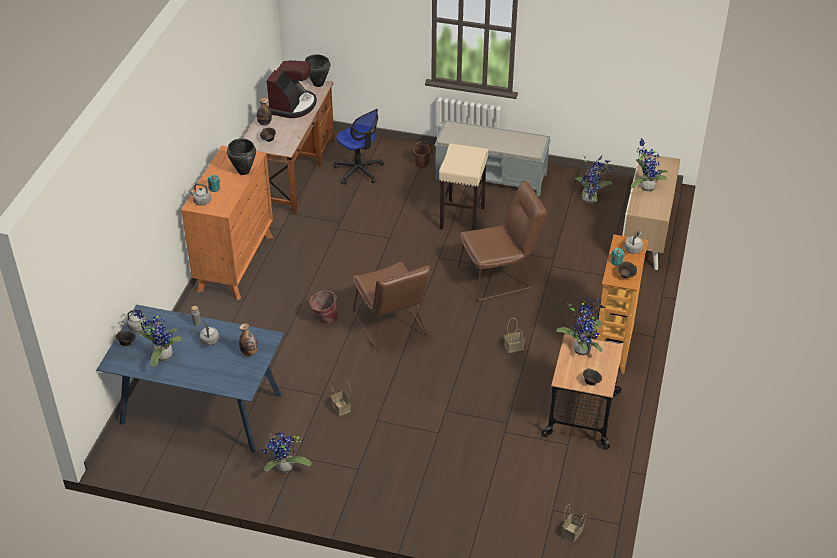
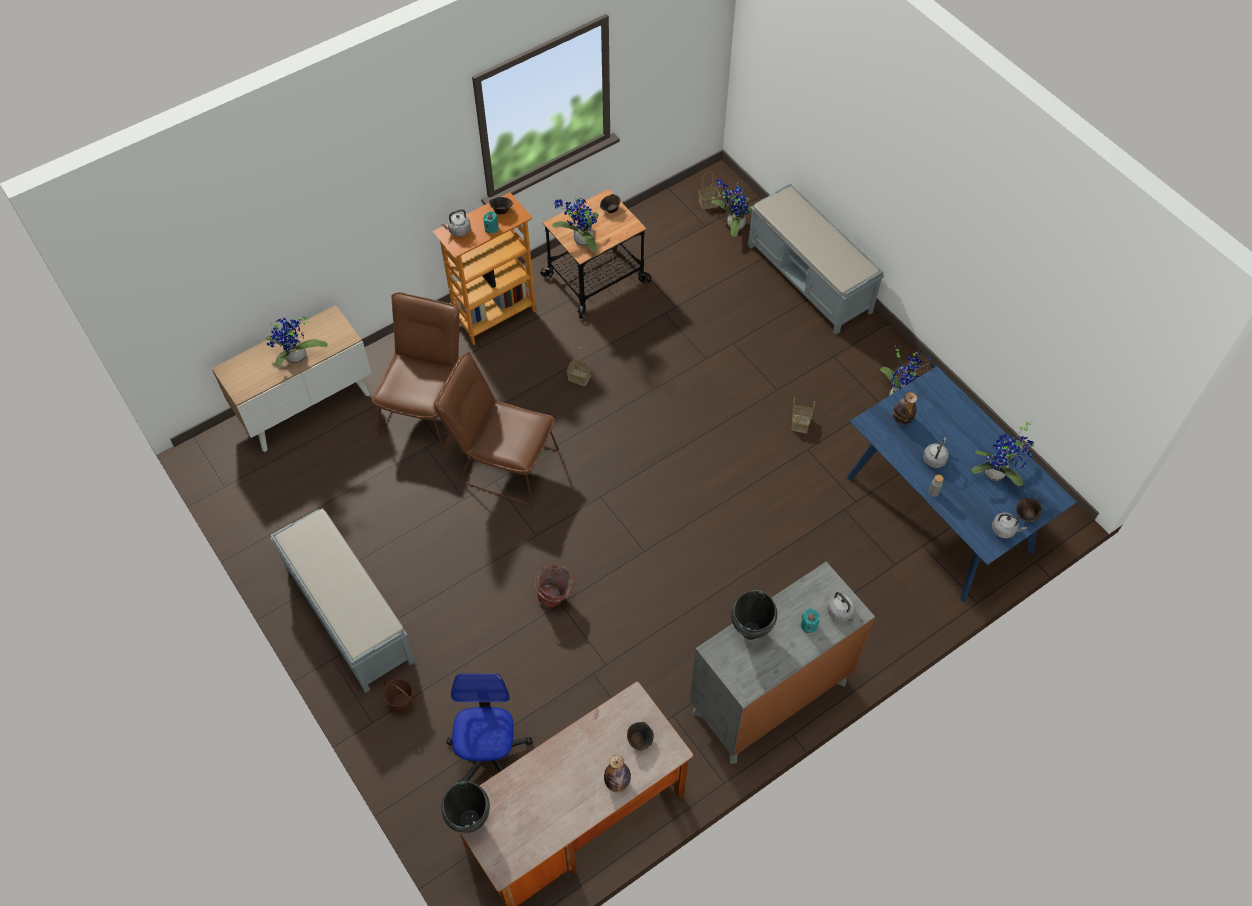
camera: 140 degrees left, 15 degrees up
orange dresser [181,145,273,300] -> grey dresser [690,562,875,764]
coffee machine [266,60,317,118] -> none
bucket [308,290,338,324] -> bucket moved to [535,565,574,608]
brown chair [353,262,431,351] -> brown chair moved to [372,292,460,451]
beige stool [439,143,488,230] -> none
potted plant [575,154,612,204] -> potted plant moved to [712,179,752,237]
none -> grey bench [748,183,884,334]

